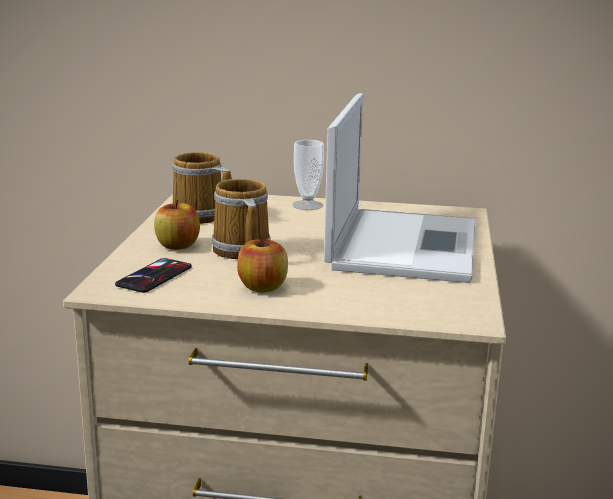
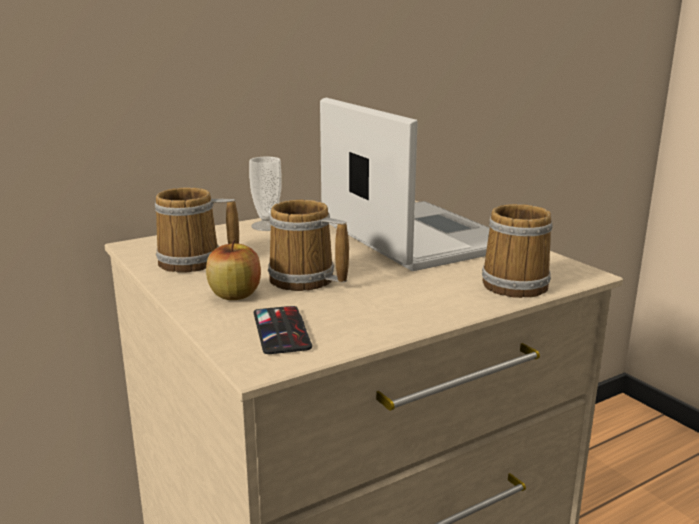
camera: 40 degrees left, 0 degrees up
apple [237,236,288,292] -> none
none -> mug [482,204,553,298]

